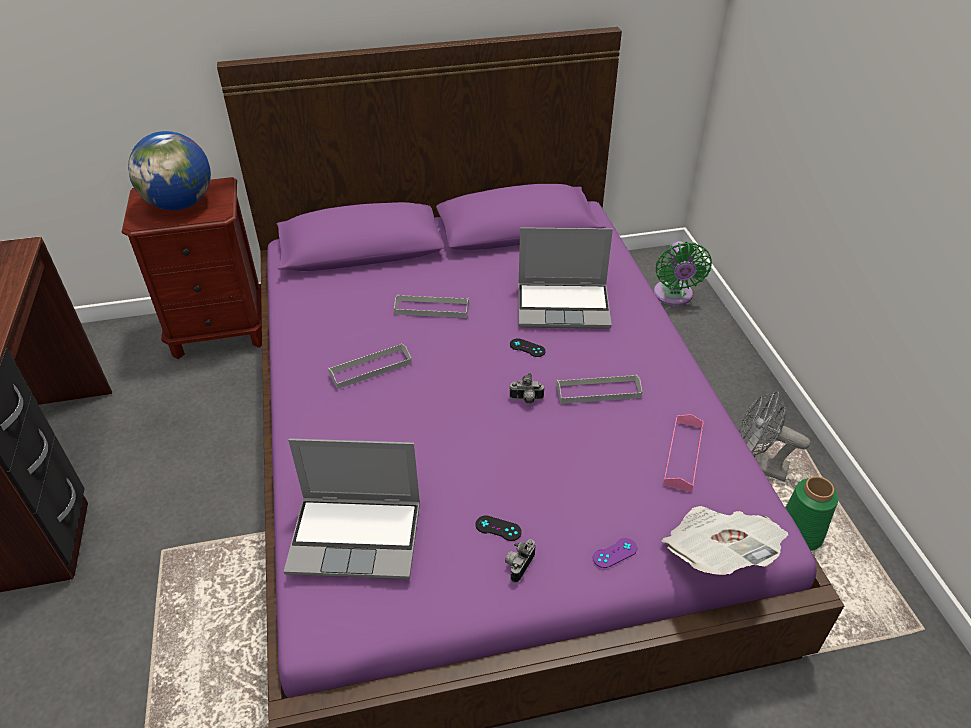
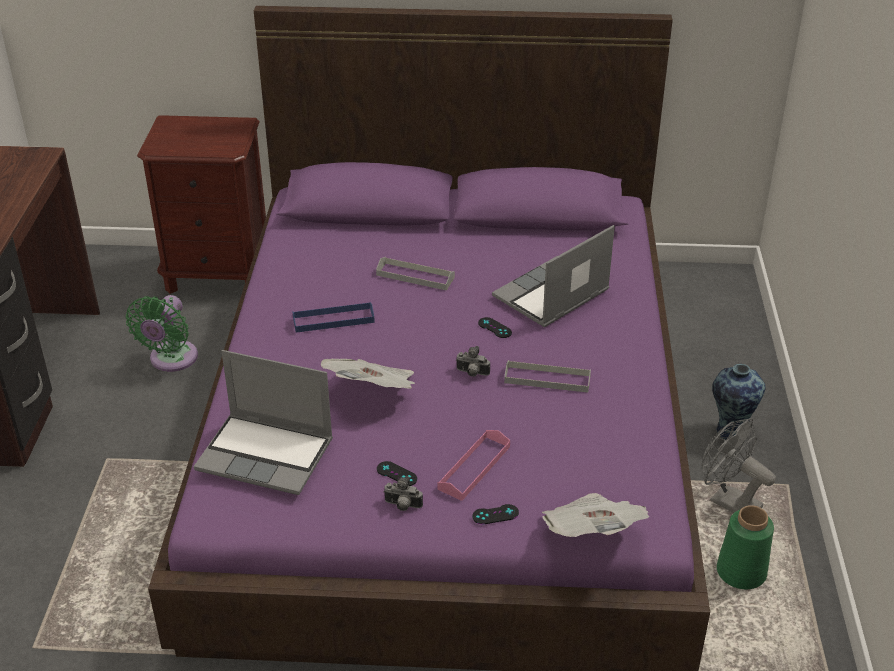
camera: 15 degrees right, 5 degrees down
globe [128,131,211,210] -> none
grey tray [328,343,412,389] -> blue tray [292,302,375,333]
camera [505,539,535,583] -> camera turned 120 degrees counterclockwise [383,476,423,511]
laptop [519,227,613,329] -> laptop turned 120 degrees clockwise [492,225,615,327]
purple game controller [593,538,637,568] -> black game controller [472,504,519,525]
green fan [653,241,712,306] -> green fan moved to [126,295,198,372]
pink tray [663,414,704,492] -> pink tray moved to [438,430,510,501]
none -> newspaper [321,359,415,389]
none -> vase [712,364,766,440]

